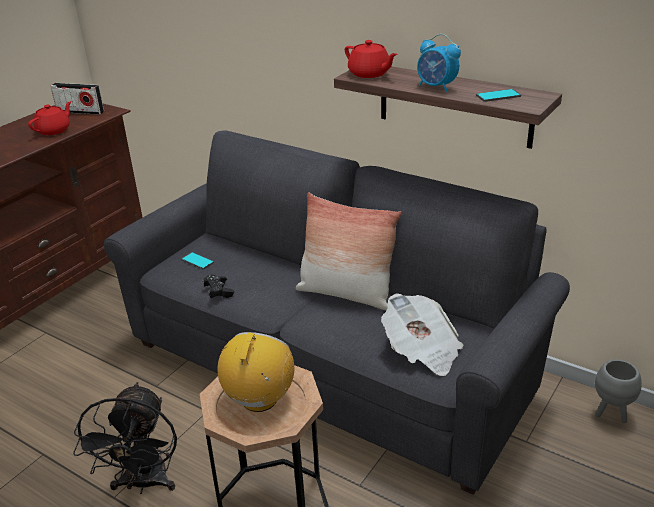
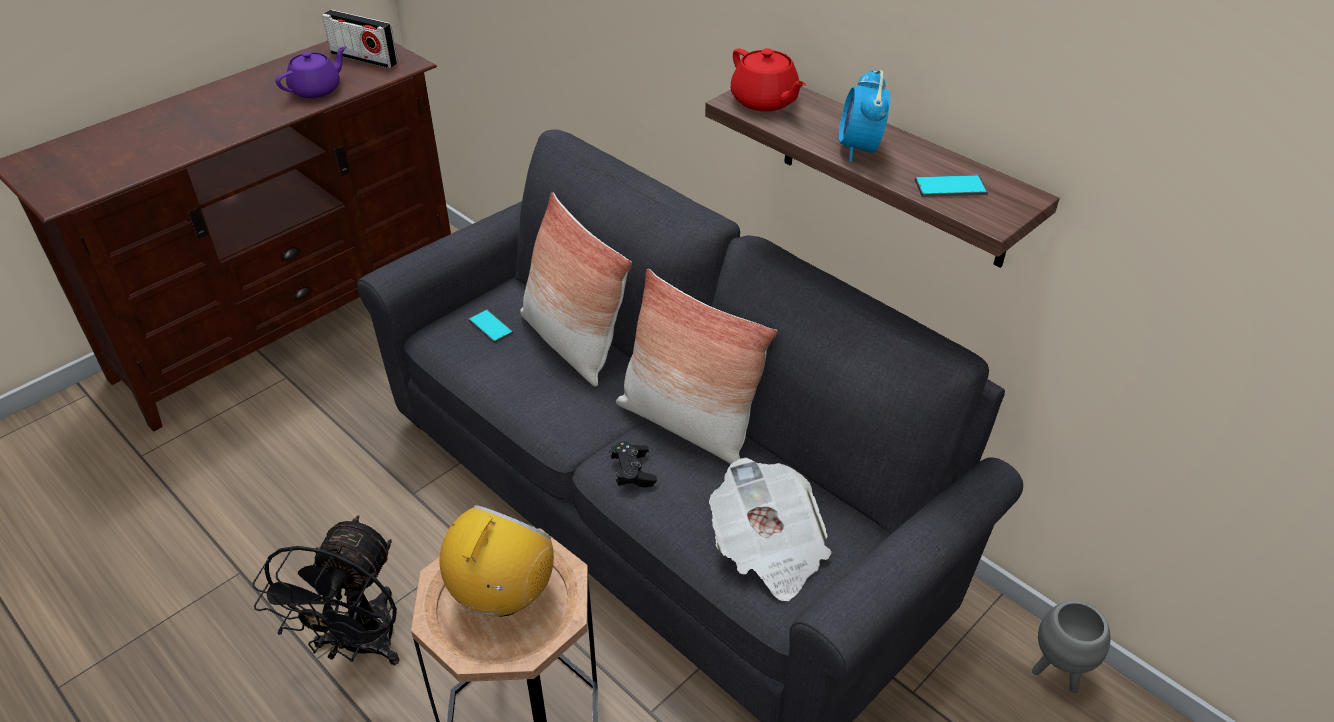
camera: 10 degrees right, 10 degrees up
red teapot [28,101,72,135] -> purple teapot [275,46,347,99]
black game controller [202,274,234,298] -> black game controller moved to [609,441,657,488]
alarm clock [417,34,461,92] -> alarm clock turned 45 degrees clockwise [839,69,890,162]
none -> pillow [520,192,632,387]

